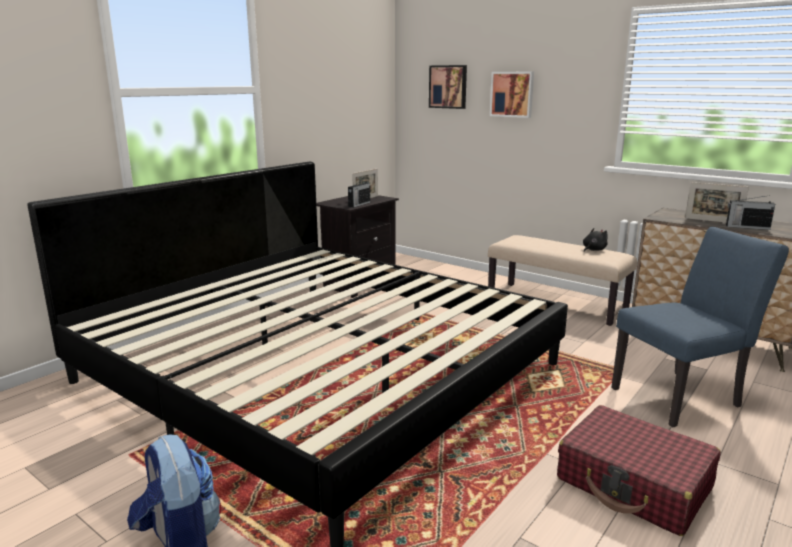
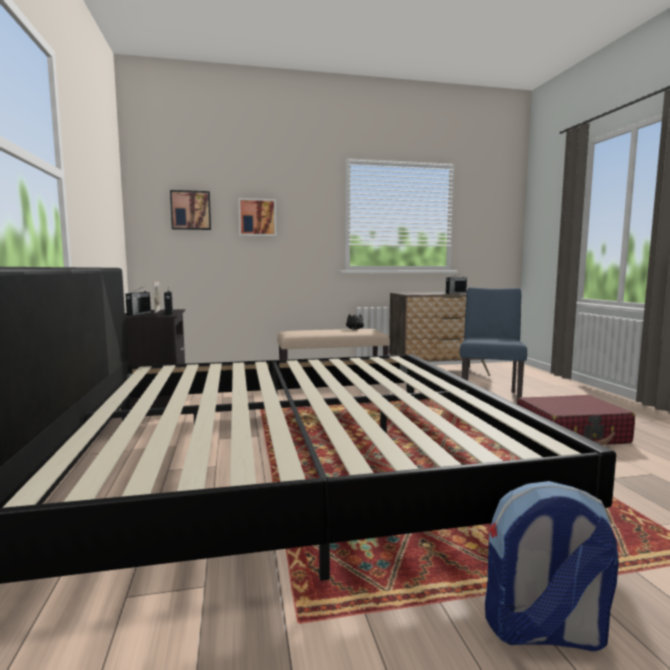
camera: 50 degrees left, 10 degrees down
picture frame [685,182,749,223] -> none
none -> radio [125,287,151,316]

